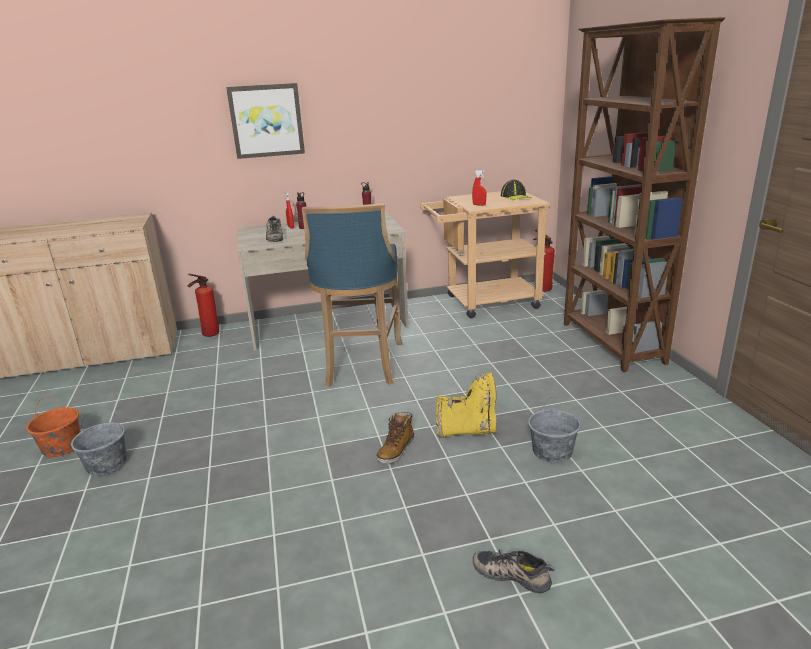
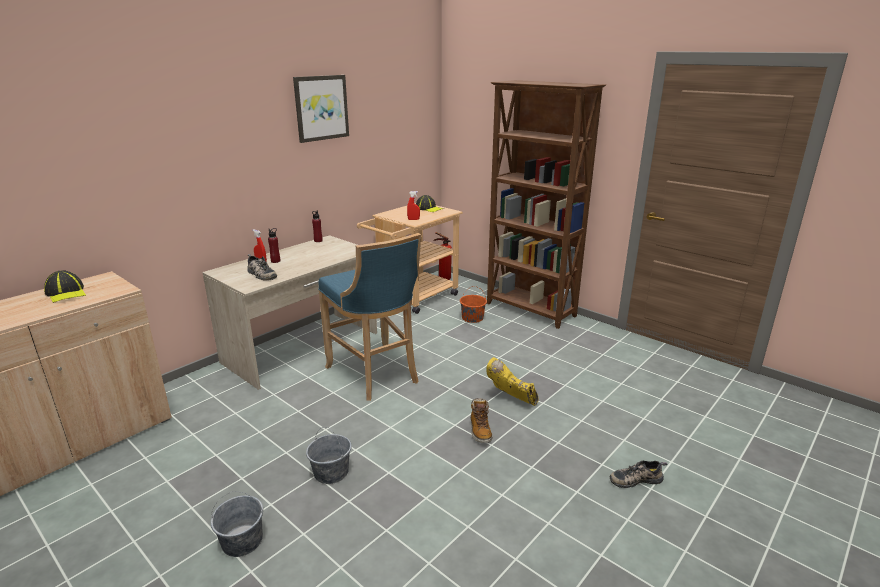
camera: 35 degrees left, 0 degrees up
orange bucket [26,397,80,457] -> orange bucket moved to [460,286,487,323]
fire extinguisher [187,273,219,337] -> none
picture [226,83,305,159] -> picture moved to [293,75,349,143]
yellow boot [435,372,497,438] -> yellow boot turned 105 degrees counterclockwise [486,357,539,406]
grey bucket [528,397,581,463] -> grey bucket moved to [306,427,351,484]
none -> cap [44,271,86,303]

